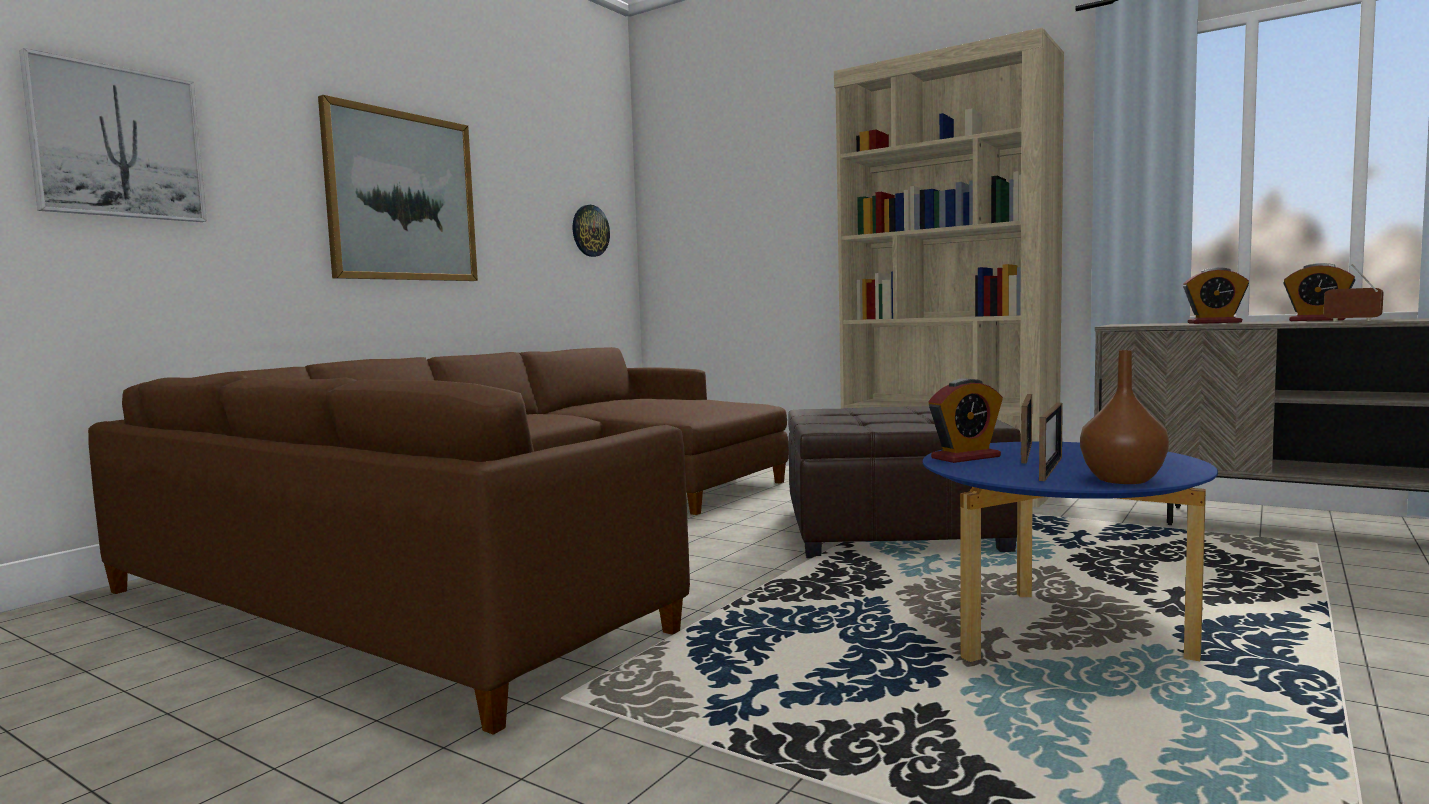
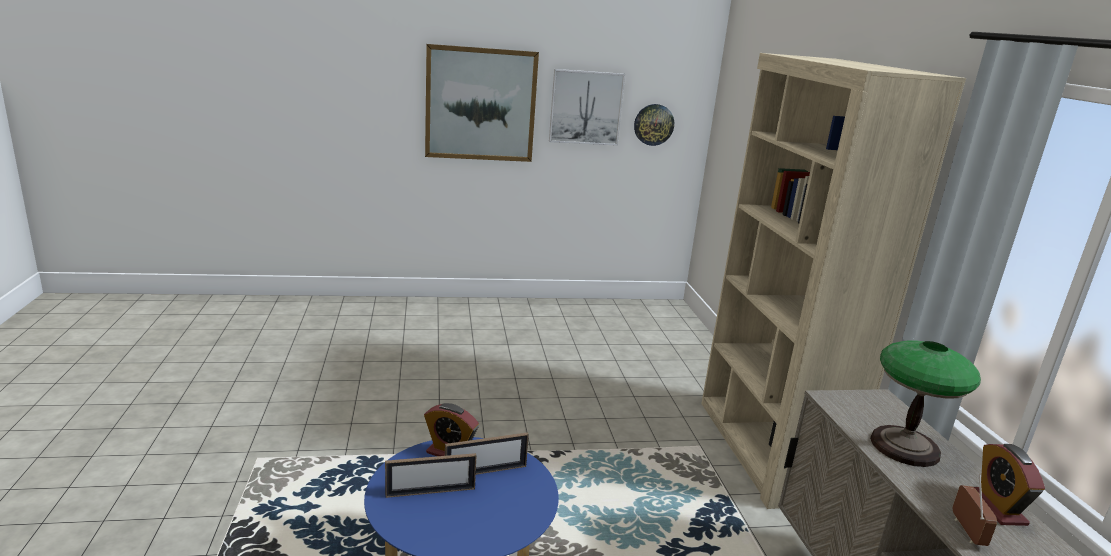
camera: 45 degrees right, 15 degrees up
picture [19,48,207,222] -> picture moved to [549,69,625,146]
brown sofa [88,347,789,735] -> none
brown ottoman [788,406,1021,558] -> none
brown vase [1080,350,1169,484] -> none
alarm clock [1183,267,1249,324] -> table lamp [870,340,981,467]

